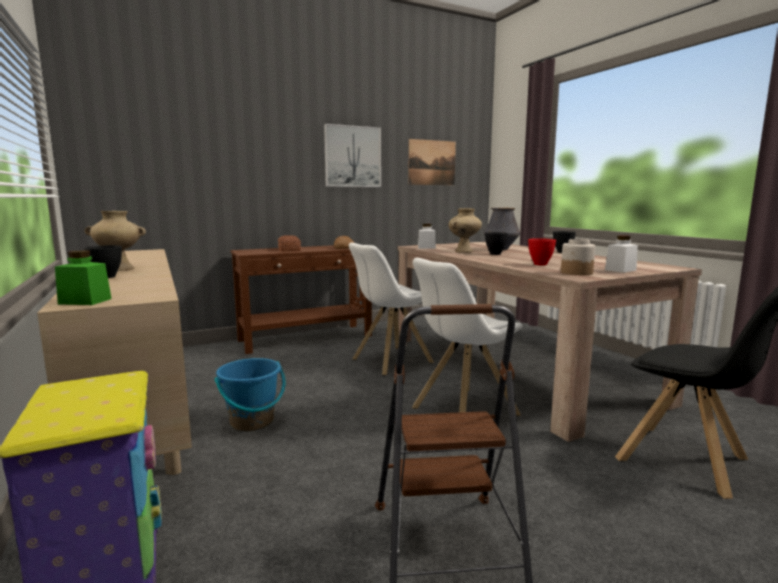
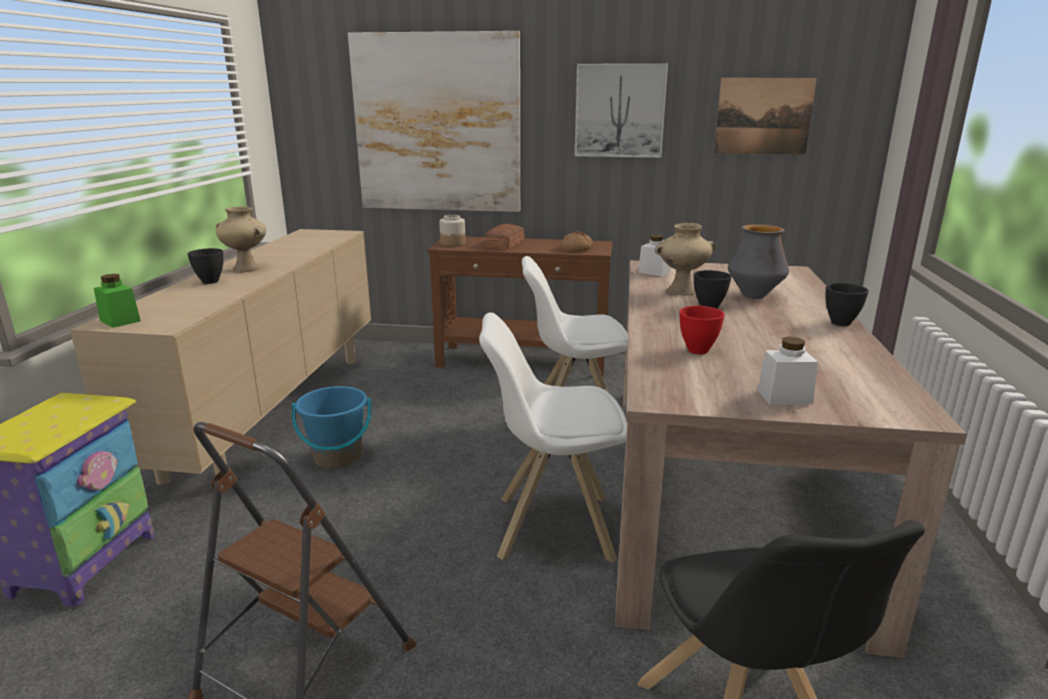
camera: 35 degrees right, 10 degrees up
jar [561,239,595,275] -> jar moved to [439,215,466,246]
none -> picture [348,31,520,212]

